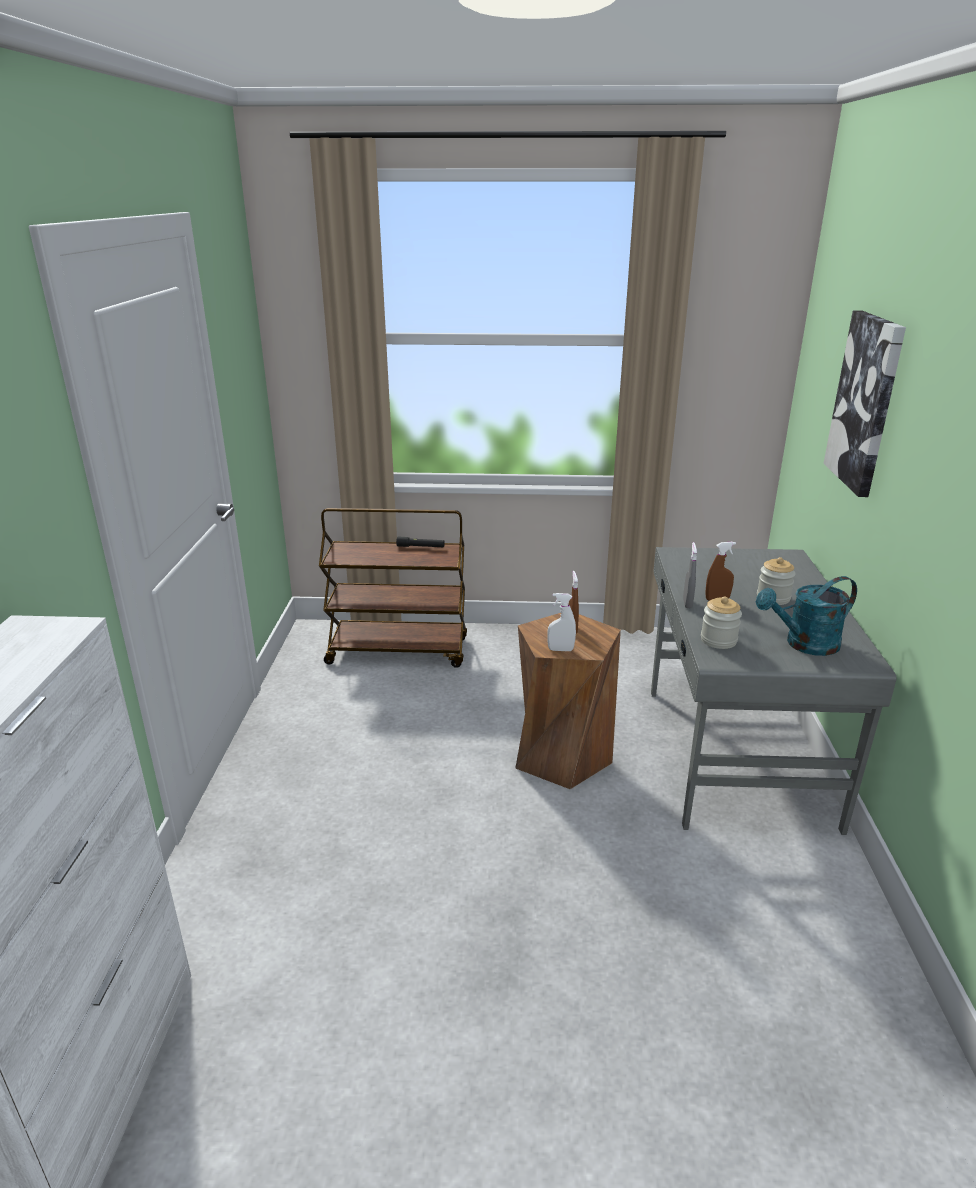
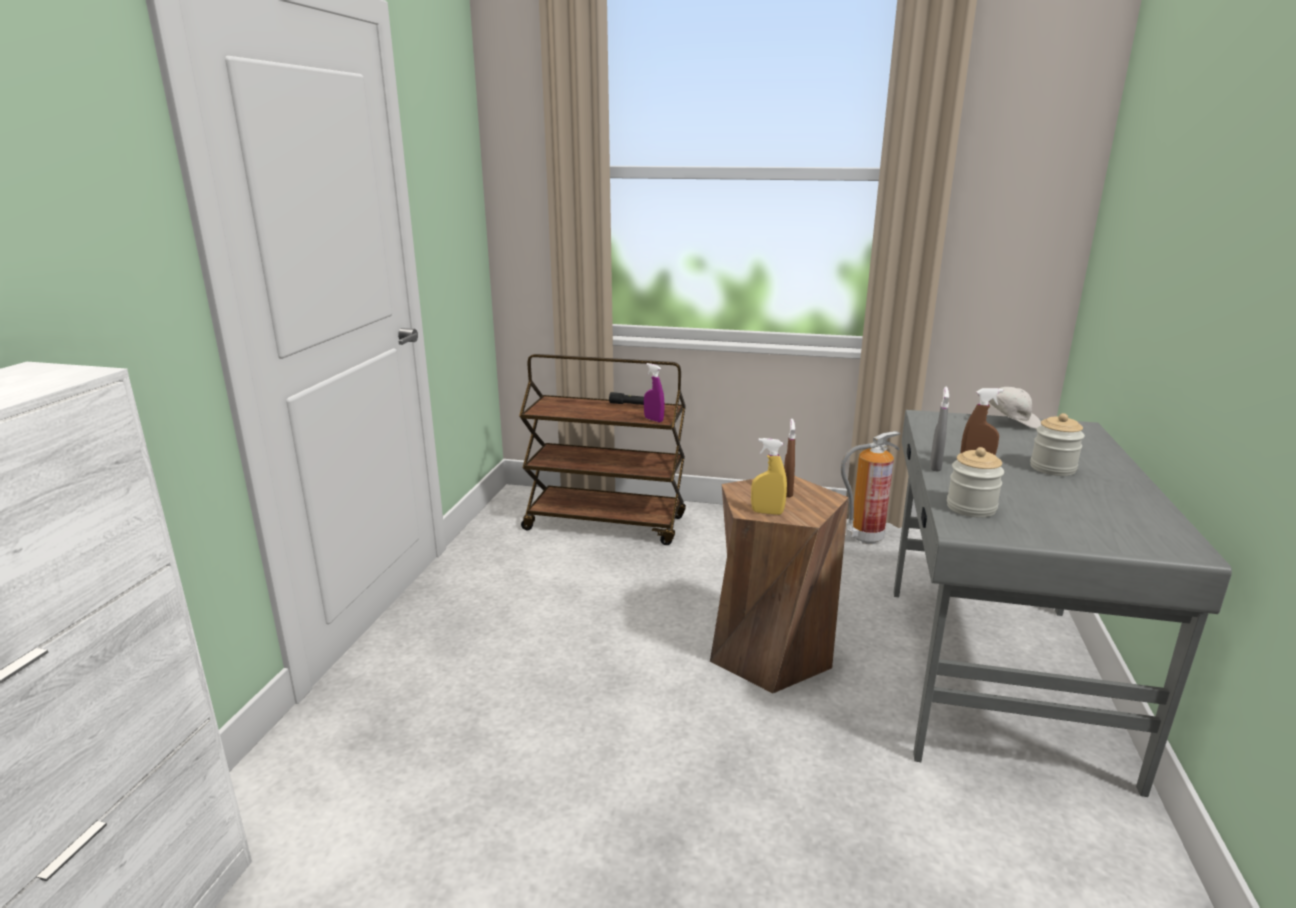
camera: 10 degrees right, 5 degrees down
white spray bottle [547,593,576,651] -> yellow spray bottle [751,438,787,515]
turquoise watering can [756,576,857,656] -> none
picture [823,311,906,497] -> none
none -> purple spray bottle [644,363,665,422]
none -> fire extinguisher [840,431,901,544]
none -> white cap [977,387,1041,429]

